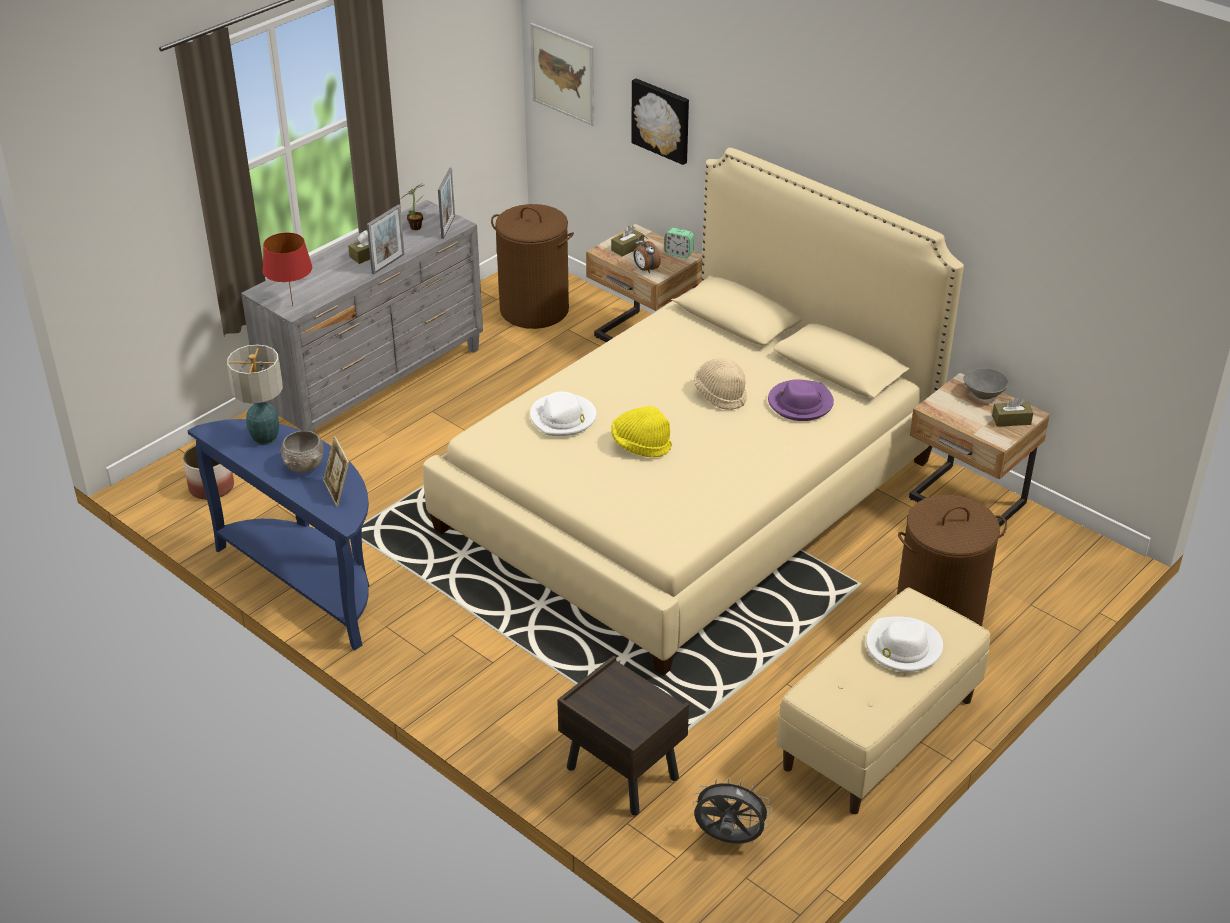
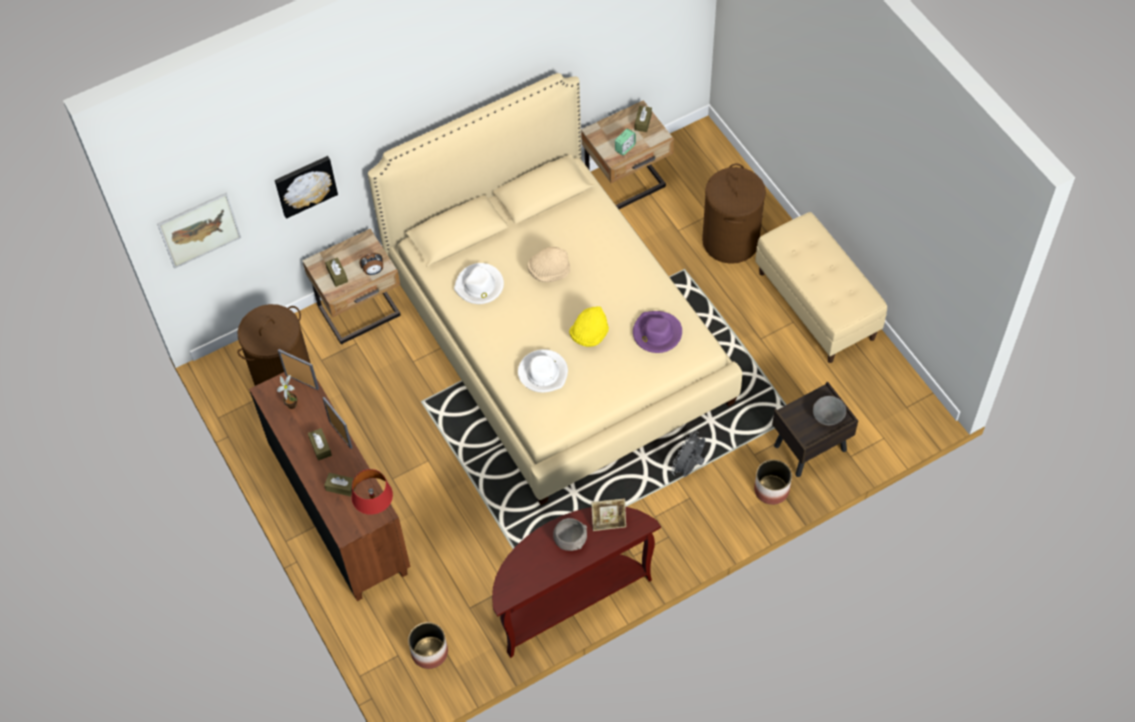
camera: 70 degrees left, 20 degrees up
blue console table [188,419,369,651] -> brown console table [492,507,661,658]
table lamp [227,344,283,445] -> none
grey dresser [241,200,483,433] -> brown dresser [249,361,410,601]
alarm clock [664,228,694,258] -> alarm clock moved to [615,129,636,156]
grey fan [693,777,772,843] -> grey fan moved to [671,430,705,477]
purple hat [768,379,834,421] -> purple hat moved to [633,311,682,353]
white hat [866,616,943,672] -> white hat moved to [454,263,504,304]
grey bowl [963,368,1009,399] -> grey bowl moved to [813,396,846,425]
none -> brown tissue box [324,473,356,497]
none -> planter [754,460,792,505]

